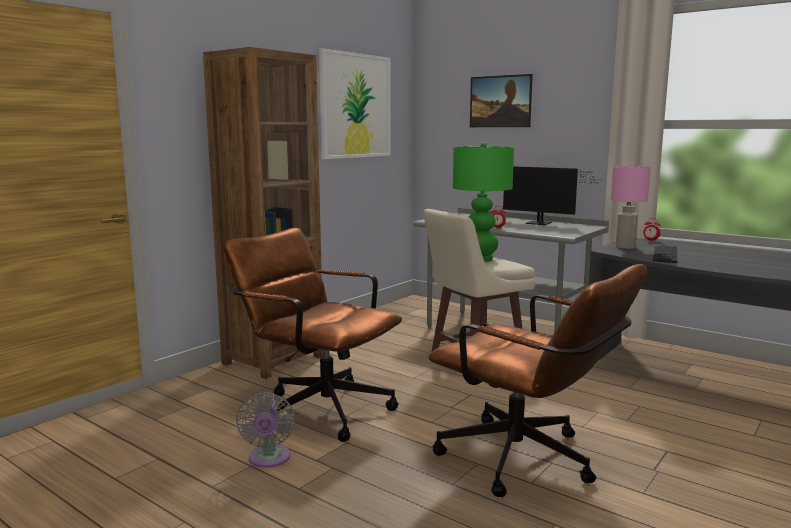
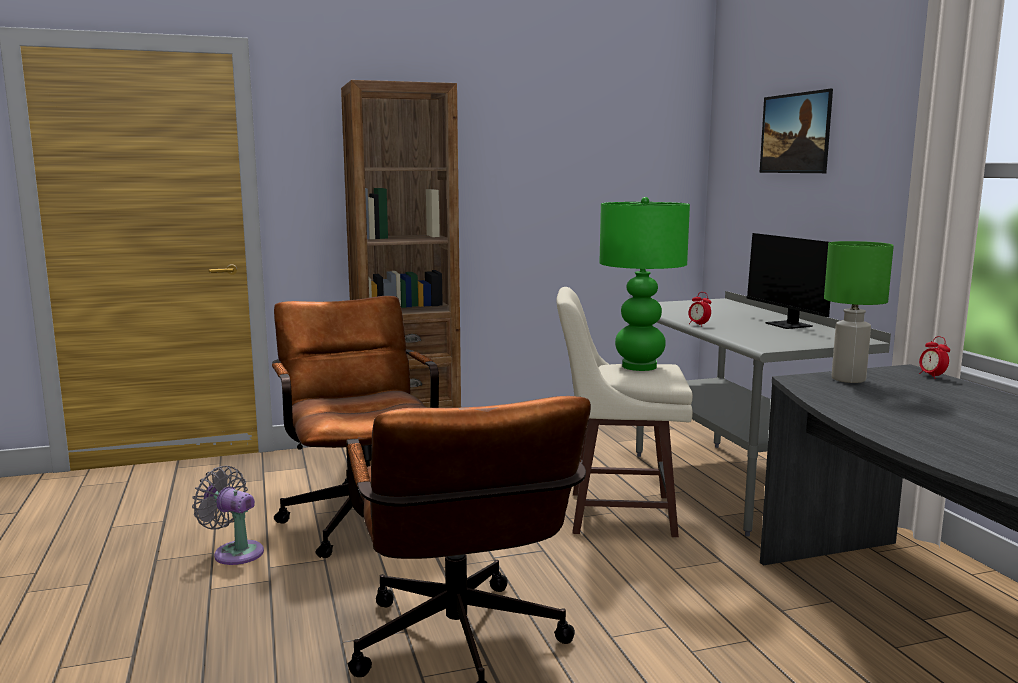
camera: 35 degrees right, 0 degrees up
grey fan [236,392,295,468] -> grey fan turned 90 degrees clockwise [192,466,264,565]
picture [319,48,391,159] -> none
pink table lamp [611,166,651,249] -> green table lamp [824,241,894,383]
keyboard [653,246,677,263] -> none

